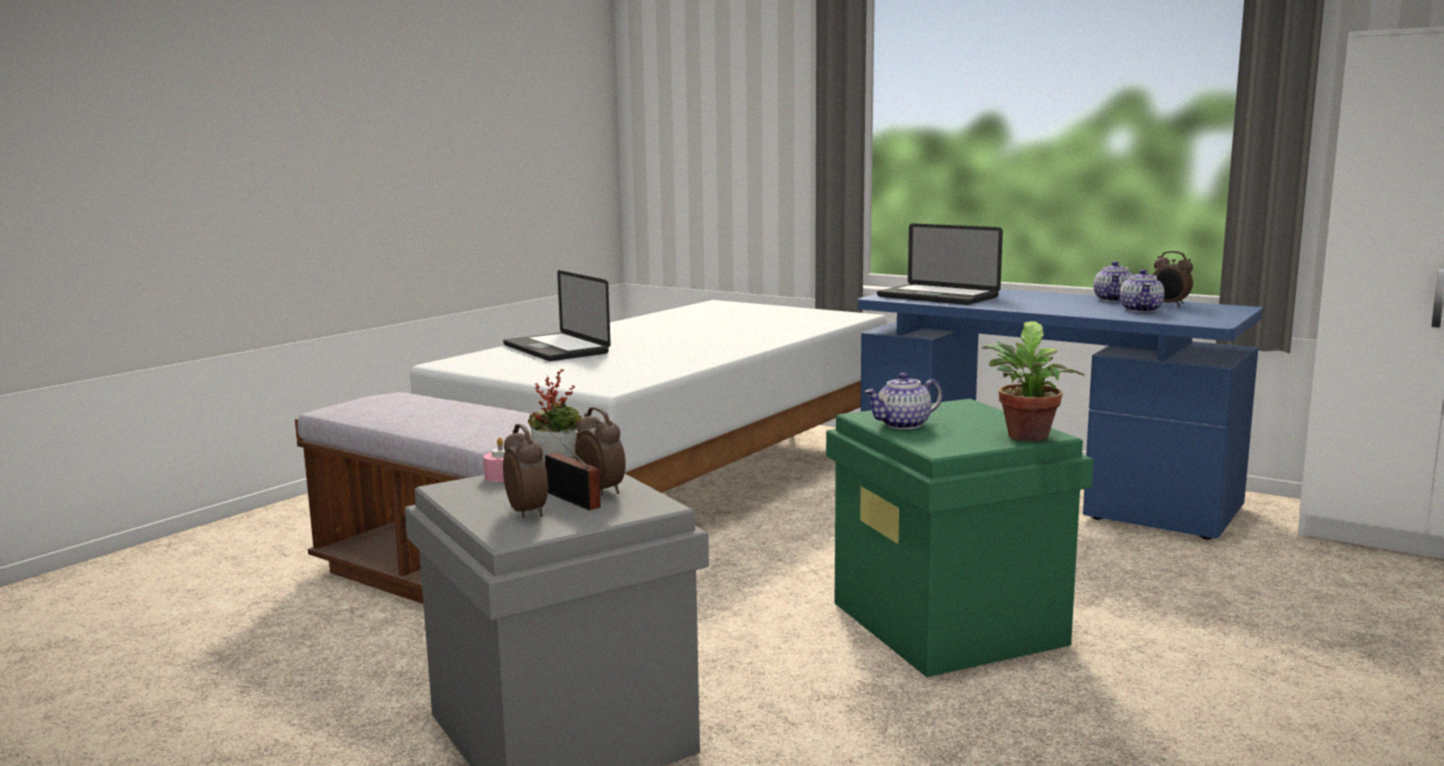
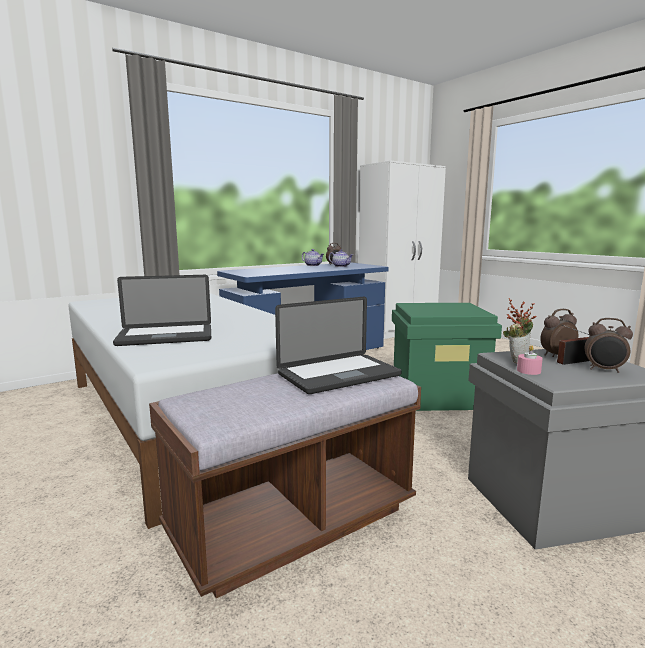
camera: 70 degrees left, 0 degrees up
alarm clock [503,424,548,518] -> alarm clock turned 150 degrees counterclockwise [585,318,633,373]
teapot [864,373,943,429] -> none
laptop [877,223,1003,305] -> laptop moved to [275,297,402,394]
potted plant [982,321,1085,441] -> none

